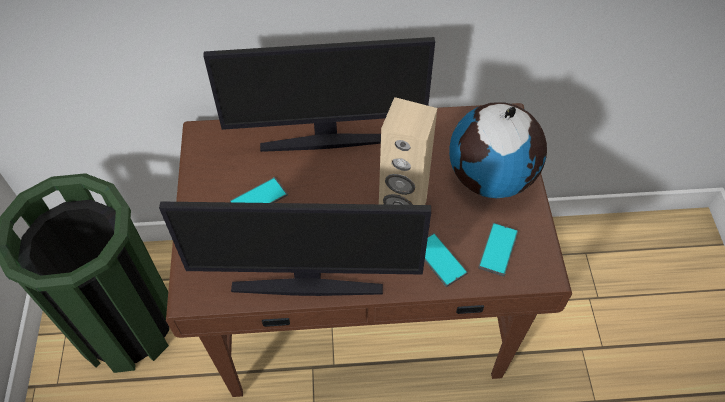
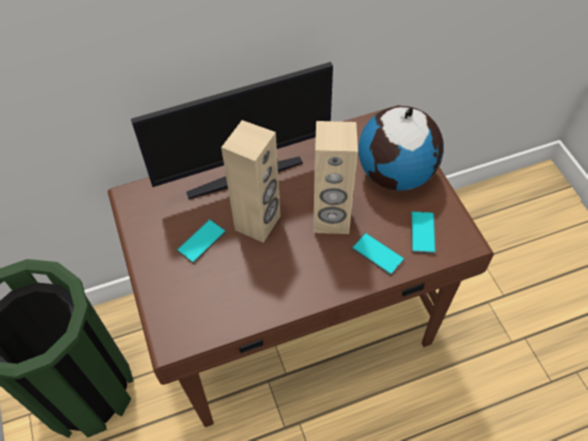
camera: 15 degrees left, 0 degrees up
monitor [159,202,431,296] -> none
none -> beige speaker [221,120,280,243]

